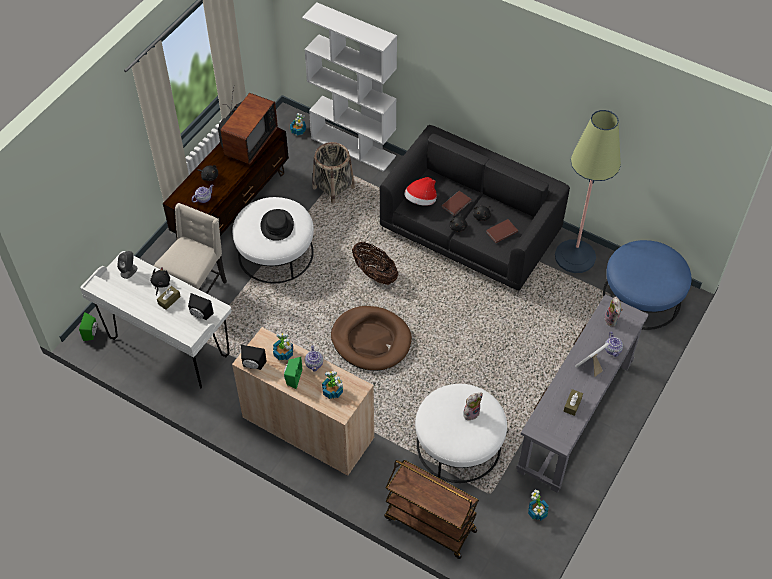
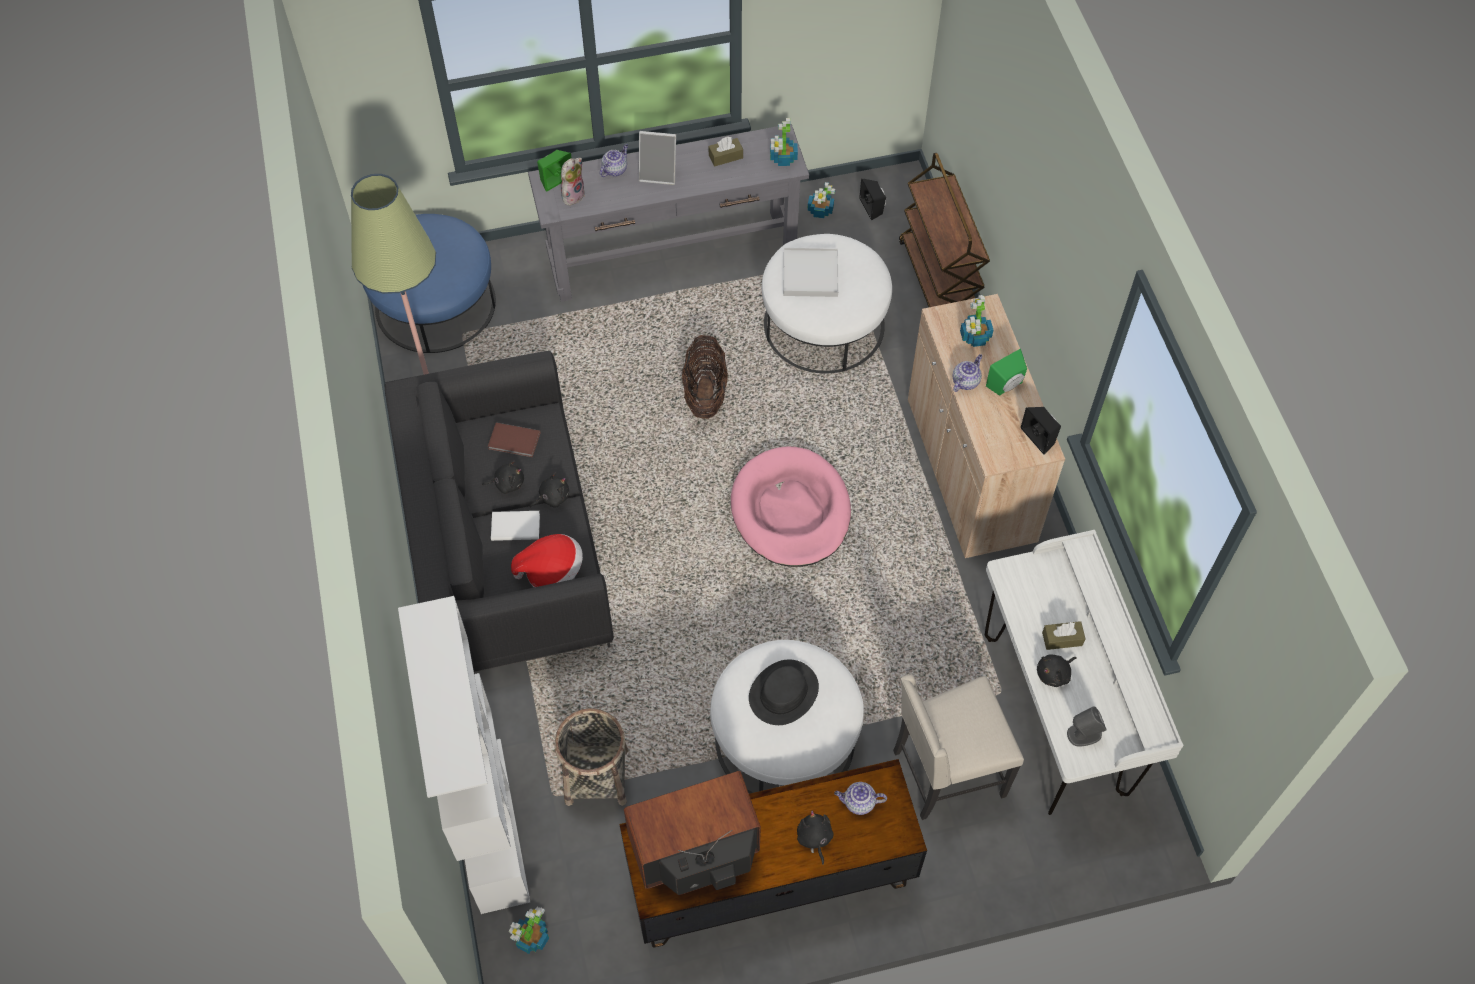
camera: 135 degrees left, 5 degrees up
green speaker [79,312,97,341] -> green speaker moved to [537,150,572,192]
black speaker [188,293,214,320] -> black speaker moved to [859,178,886,221]
potted plant [273,333,293,360] -> potted plant moved to [770,118,798,166]
brown dog bed [331,306,412,371] -> pink dog bed [731,446,851,567]
basket [352,242,398,285] -> basket moved to [682,335,728,419]
brown book [442,191,472,216] -> white book [491,511,540,541]
plush toy [463,393,483,420] -> white tray [783,248,838,297]

